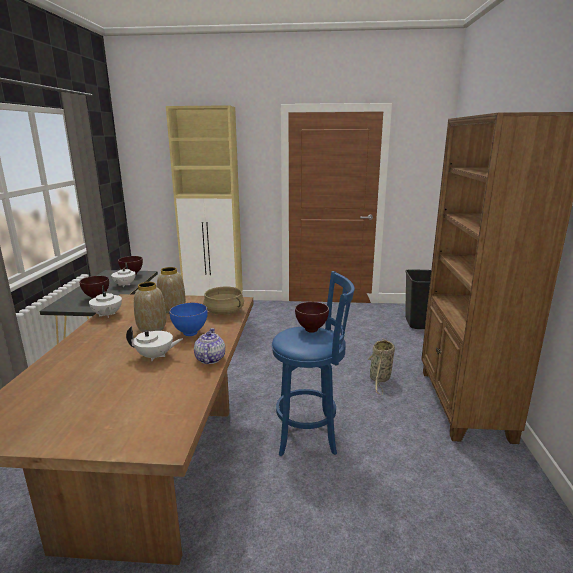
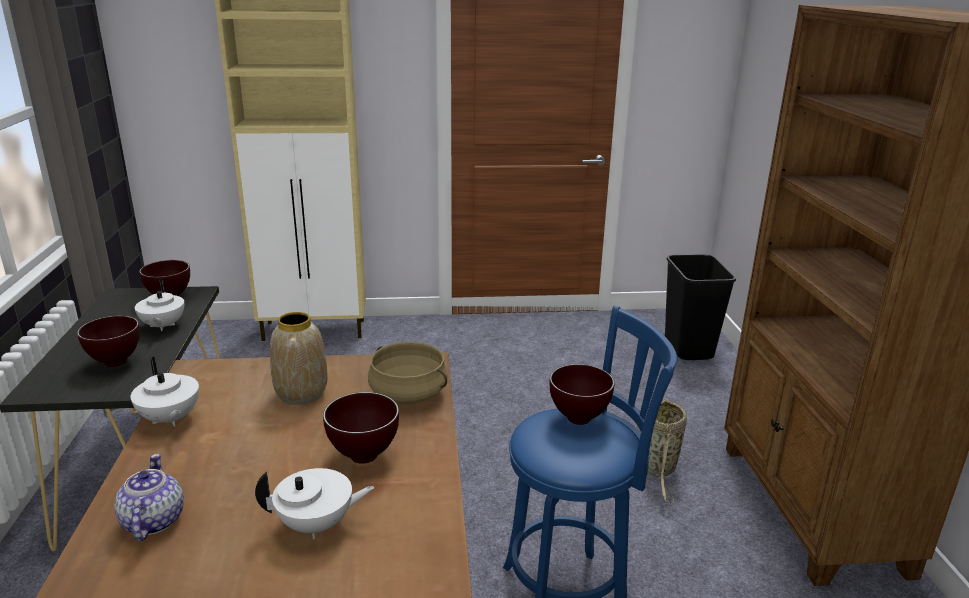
camera: 10 degrees left, 5 degrees up
vase [134,282,166,332] -> none
blue bowl [169,303,208,336] -> brown bowl [323,392,399,464]
teapot [194,328,225,364] -> teapot moved to [114,454,184,541]

